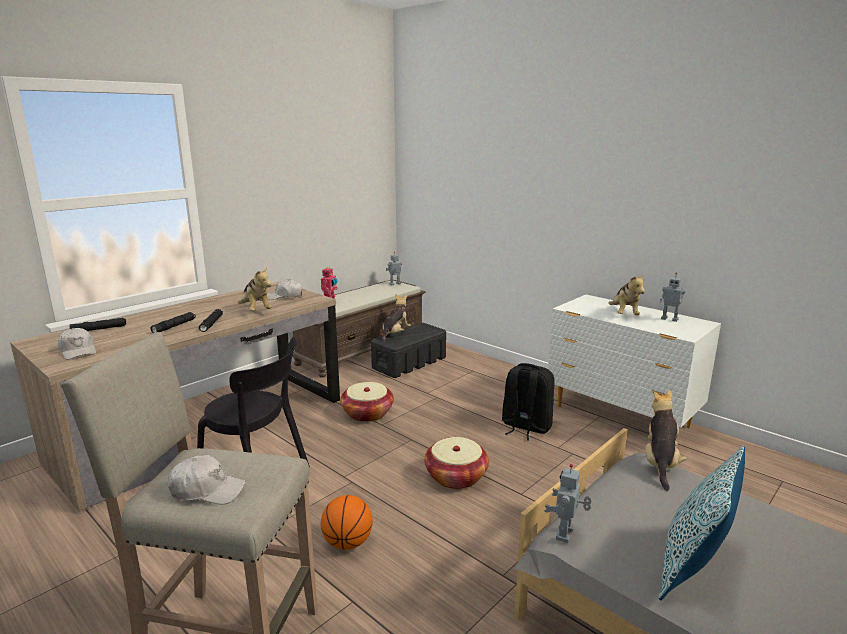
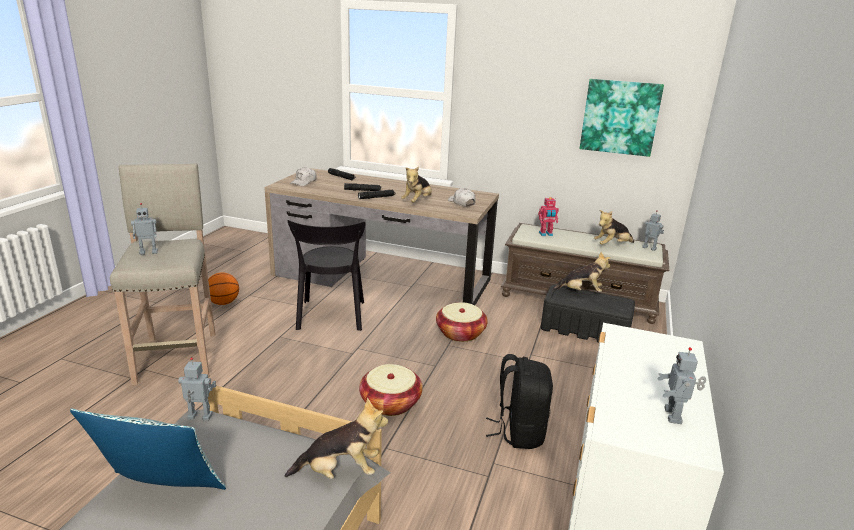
camera: 65 degrees right, 5 degrees up
white cap [168,455,246,504] -> toy robot [131,203,158,255]
basketball [321,495,373,550] -> basketball moved to [208,272,239,305]
plush toy [608,274,645,315] -> plush toy moved to [594,210,634,245]
none -> picture [580,79,664,157]

